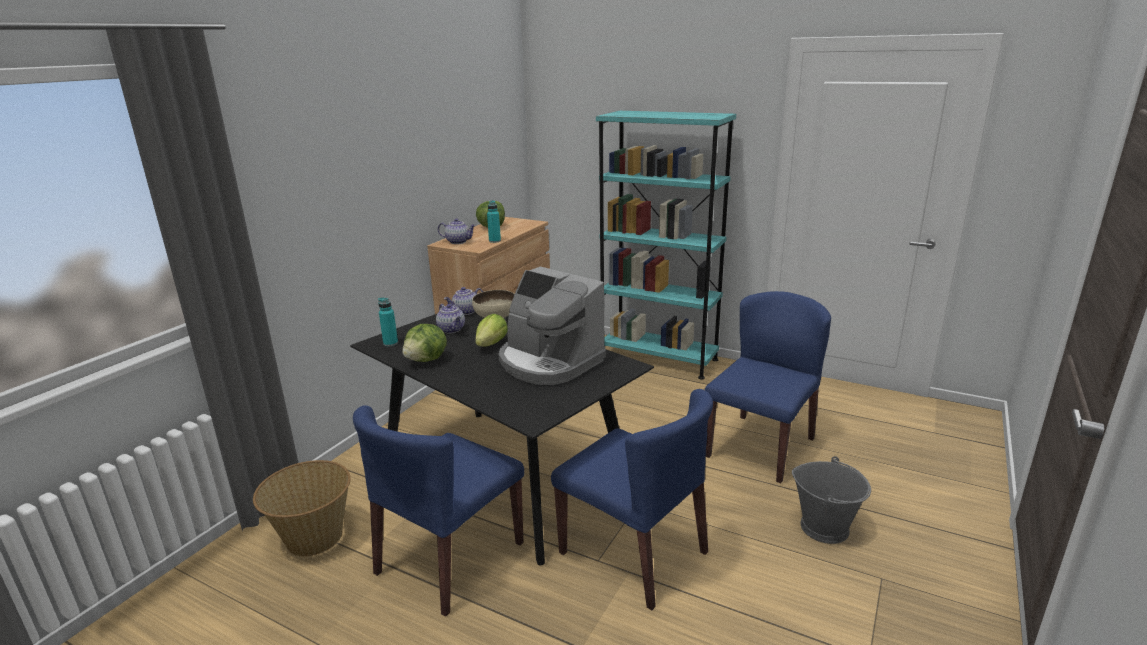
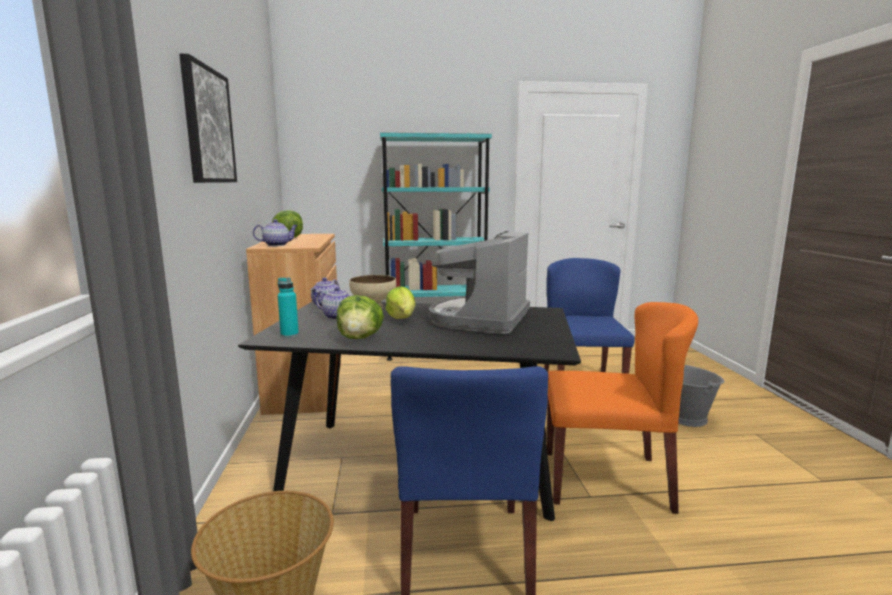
camera: 35 degrees left, 10 degrees down
turquoise bottle [487,200,501,243] -> none
coffee machine [498,266,606,385] -> coffee machine turned 105 degrees clockwise [428,231,530,334]
blue chair [551,389,713,610] -> orange chair [547,302,698,514]
none -> picture [179,54,237,183]

